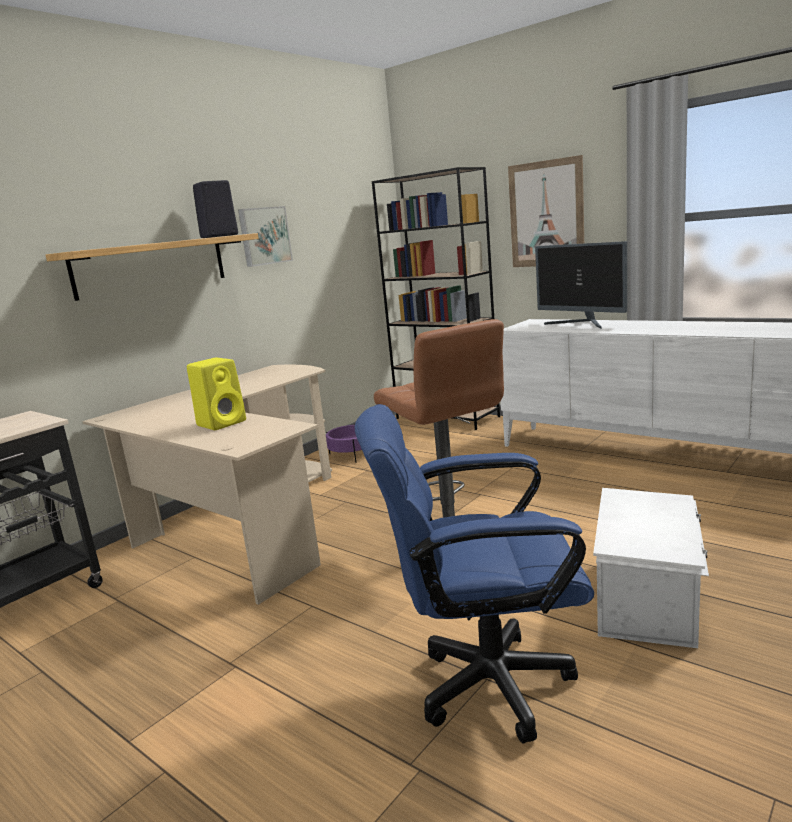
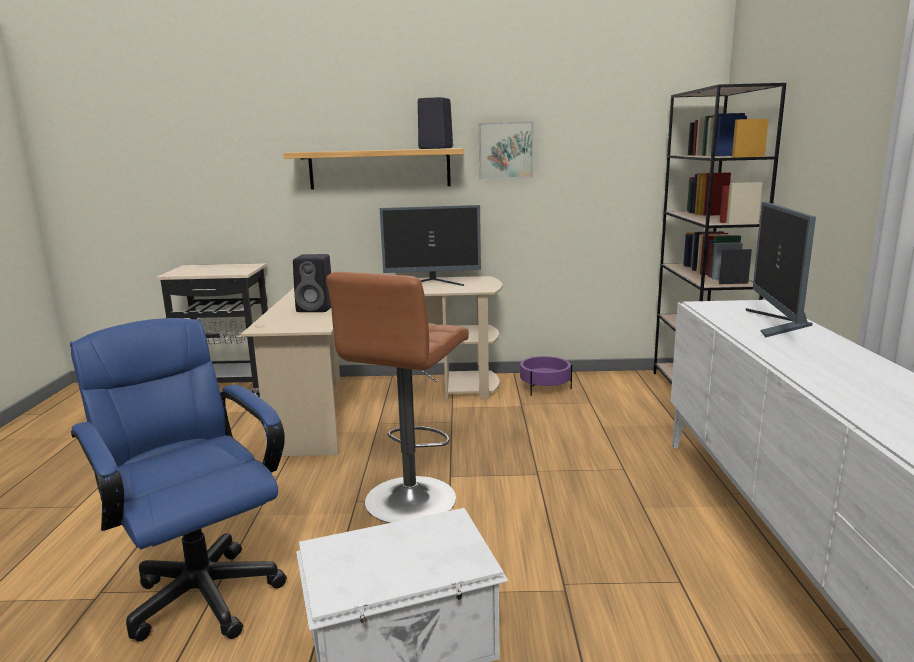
camera: 50 degrees right, 0 degrees up
yellow speaker [187,358,246,430] -> black speaker [293,254,331,312]
picture [508,155,584,267] -> none
none -> monitor [380,205,481,286]

